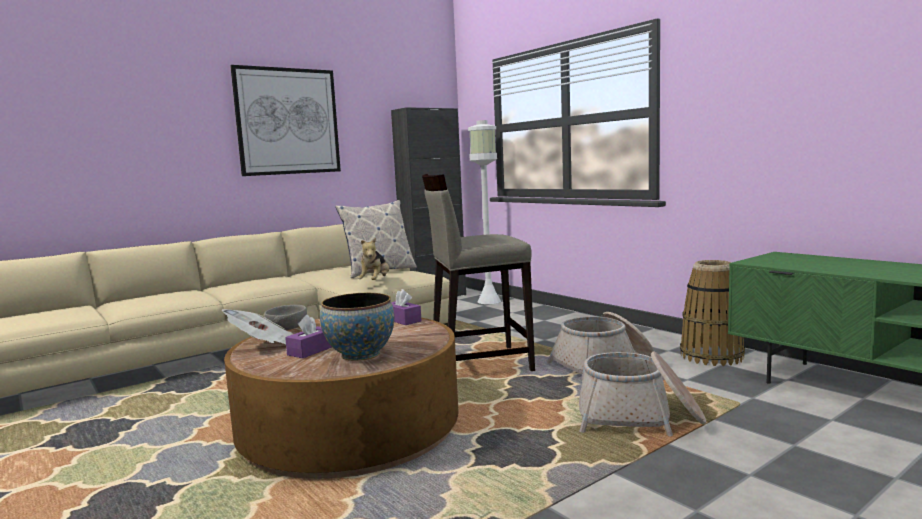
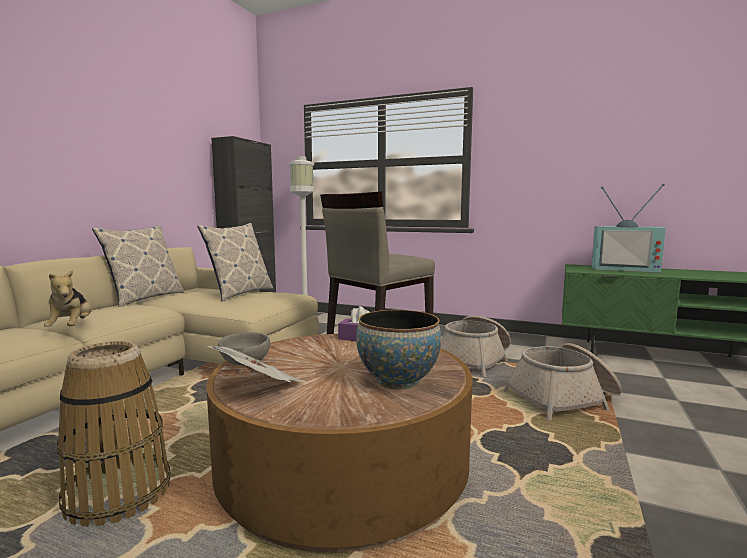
camera: 30 degrees left, 0 degrees up
picture [230,65,341,176] -> none
purple tissue box [285,315,332,358] -> none
plush toy [357,237,389,280] -> plush toy moved to [44,270,92,327]
basket [680,260,745,366] -> basket moved to [57,341,171,527]
none -> pillow [92,225,184,307]
none -> television [592,183,666,273]

